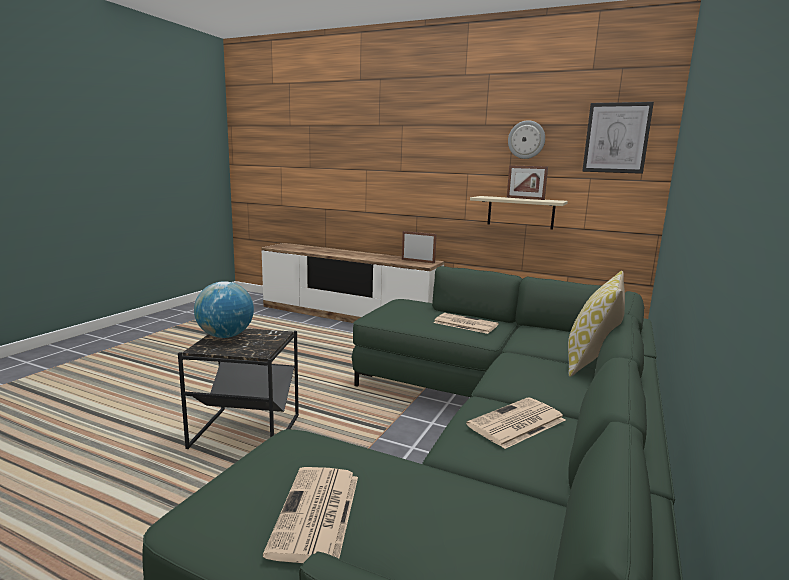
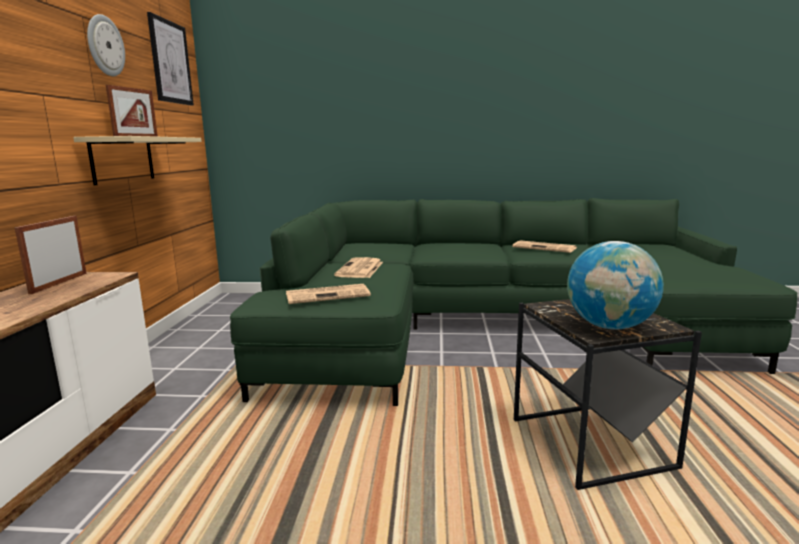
camera: 110 degrees left, 0 degrees up
newspaper [263,467,358,563] -> newspaper moved to [286,284,371,304]
pillow [568,271,625,377] -> none

